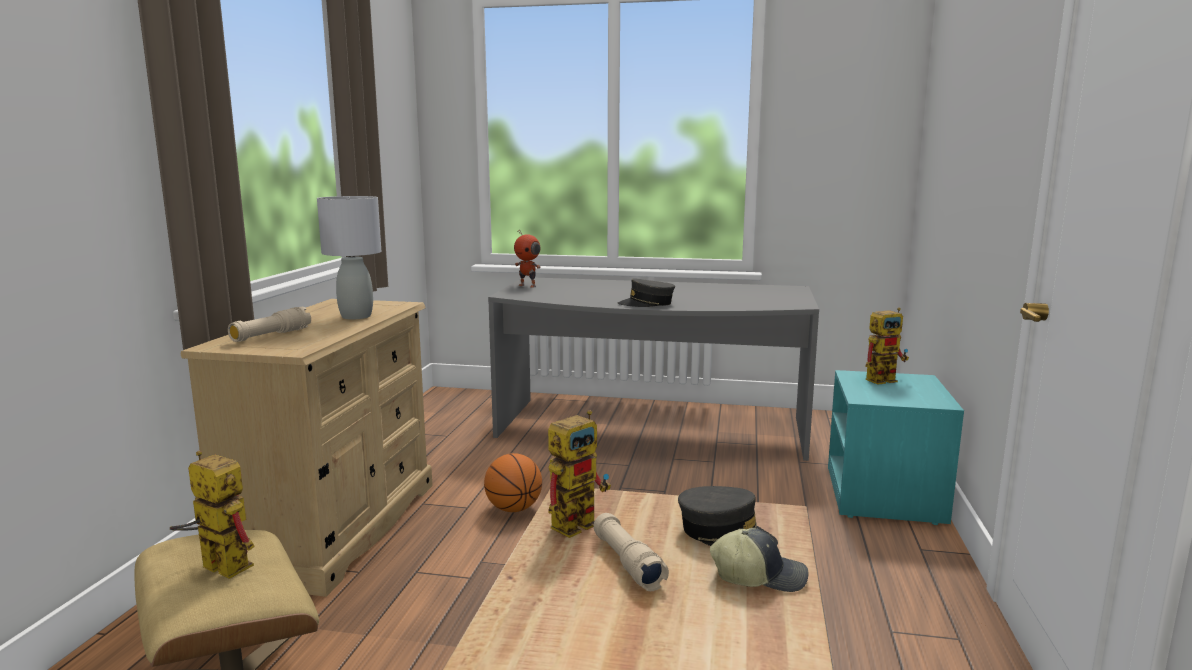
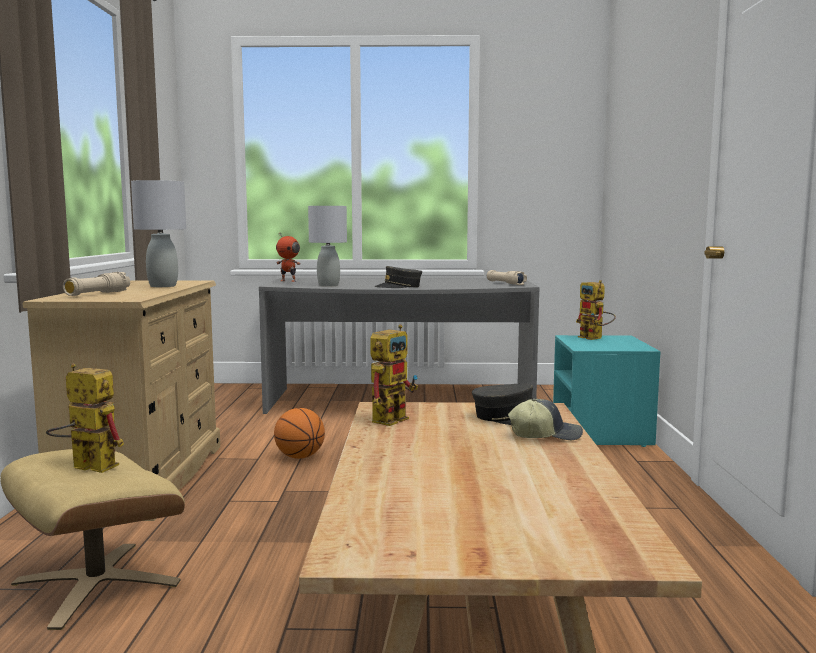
camera: 10 degrees left, 5 degrees down
beige flashlight [593,513,669,591] -> beige flashlight moved to [487,270,527,285]
toy robot [866,308,909,385] -> toy robot turned 90 degrees clockwise [576,280,616,340]
none -> grey table lamp [308,206,347,287]

